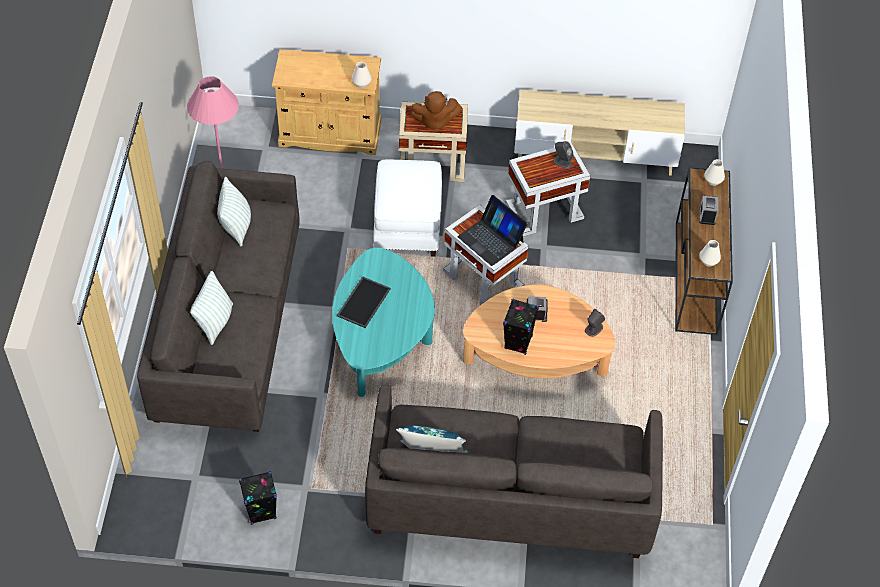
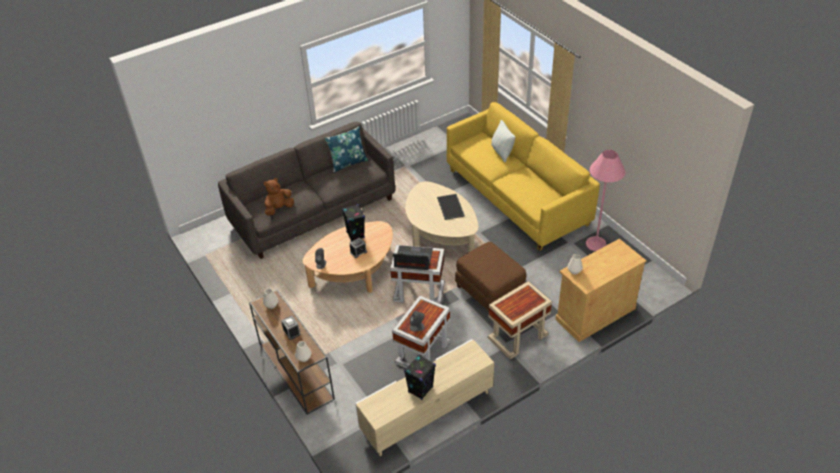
camera: 145 degrees right, 10 degrees down
grey sofa [137,161,300,432] -> yellow sofa [447,102,600,251]
pillow [217,177,251,246] -> none
black speaker [239,471,277,525] -> black speaker moved to [404,354,436,400]
turquoise coffee table [332,248,435,397] -> beige coffee table [405,181,479,253]
white ottoman [373,160,442,257] -> brown ottoman [455,242,526,311]
brown plush toy [411,91,462,132] -> brown plush toy moved to [264,178,294,216]

